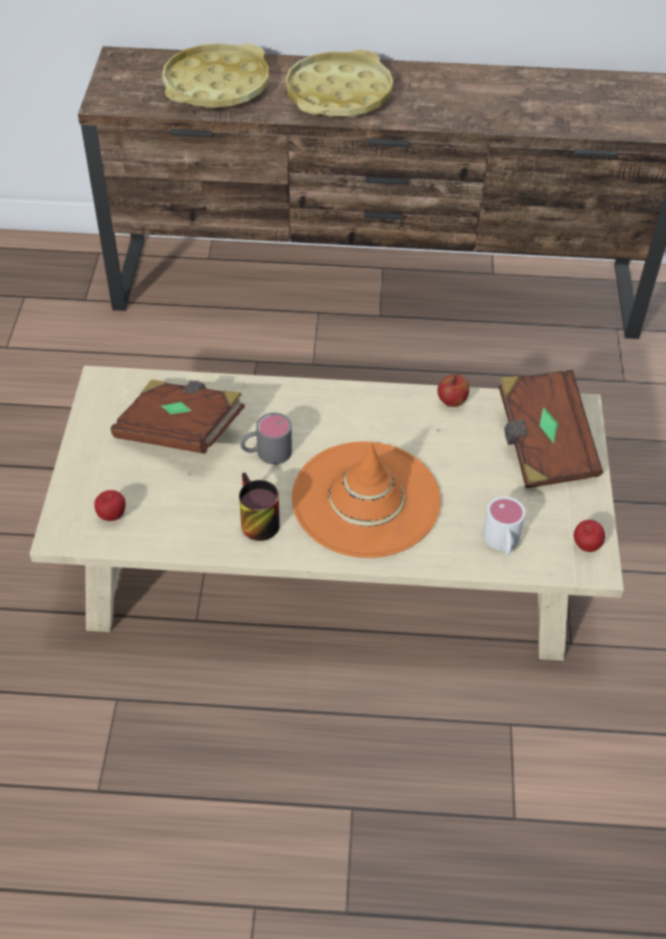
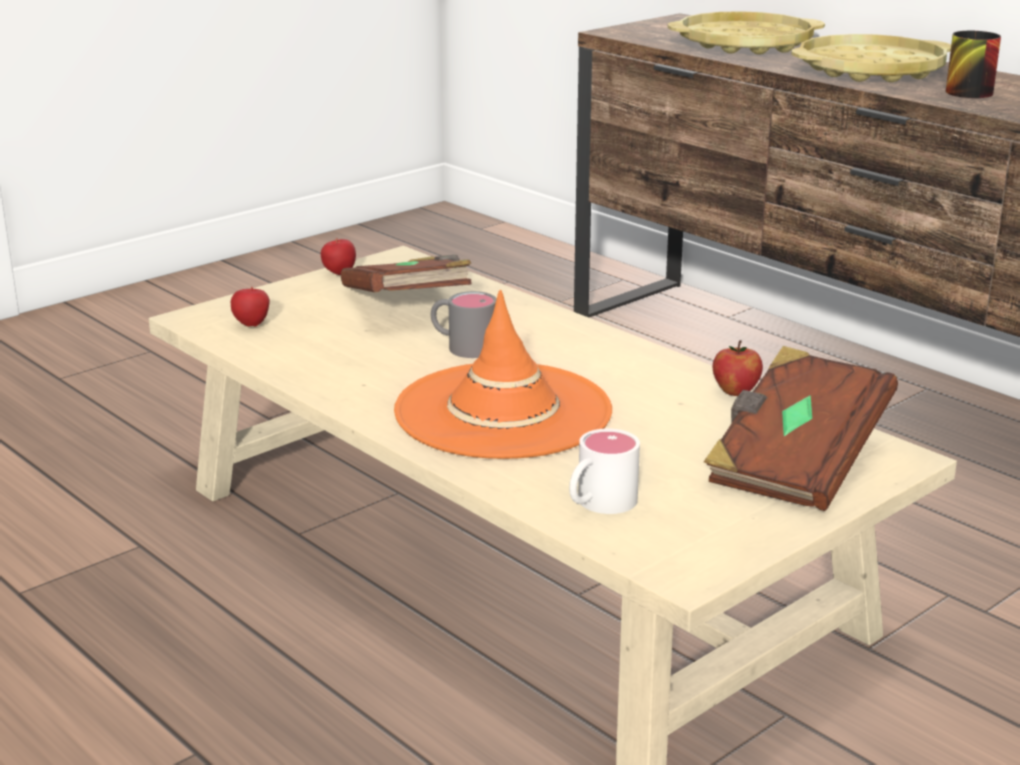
camera: 45 degrees right, 25 degrees down
mug [239,473,280,541] -> mug moved to [946,31,1001,98]
apple [574,520,605,552] -> apple moved to [321,238,356,275]

